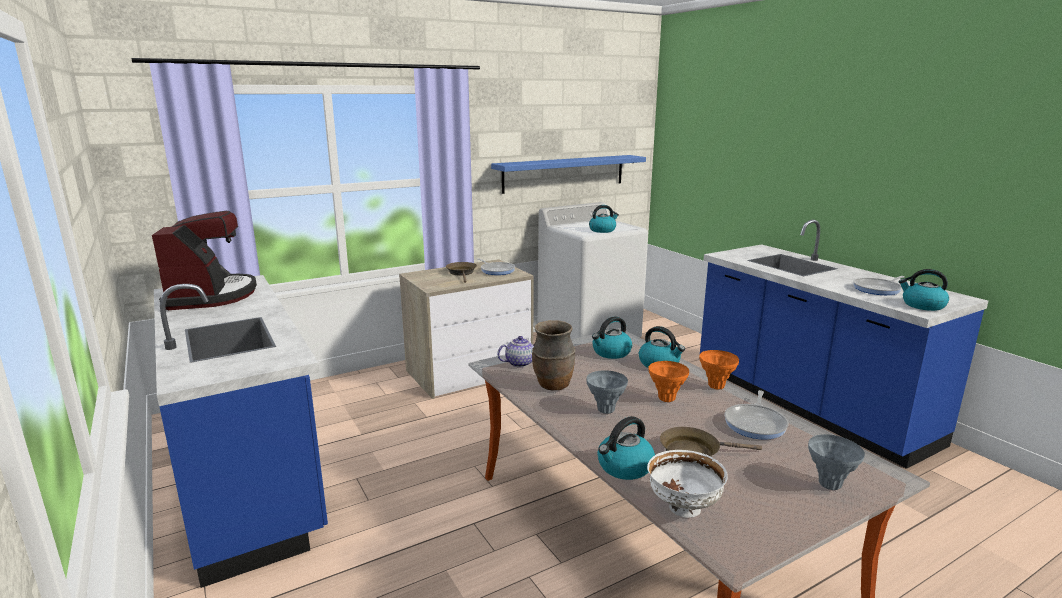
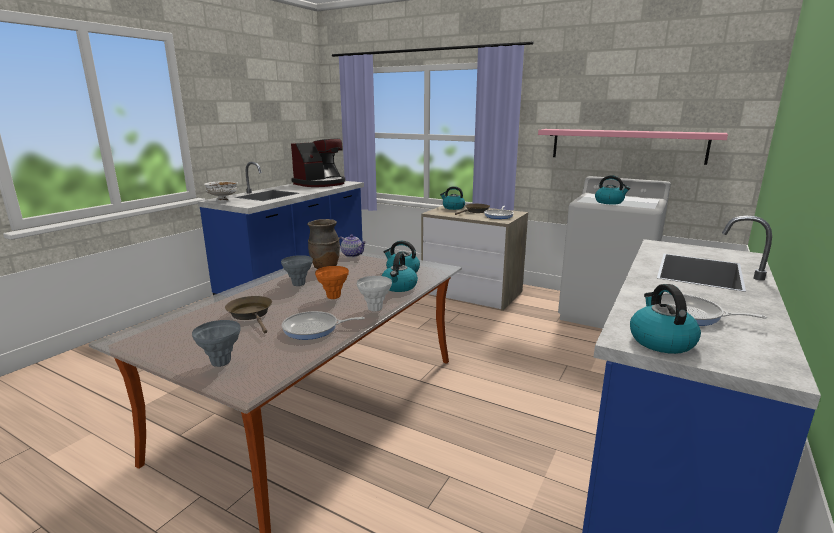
camera: 60 degrees right, 0 degrees up
blue shelf [491,155,646,194] -> pink shelf [538,129,728,165]
kettle [597,416,655,480] -> kettle moved to [440,186,465,210]
white bowl [647,450,728,518] -> white bowl moved to [204,182,238,202]
orange vase [699,350,739,389] -> white vase [357,276,392,312]

